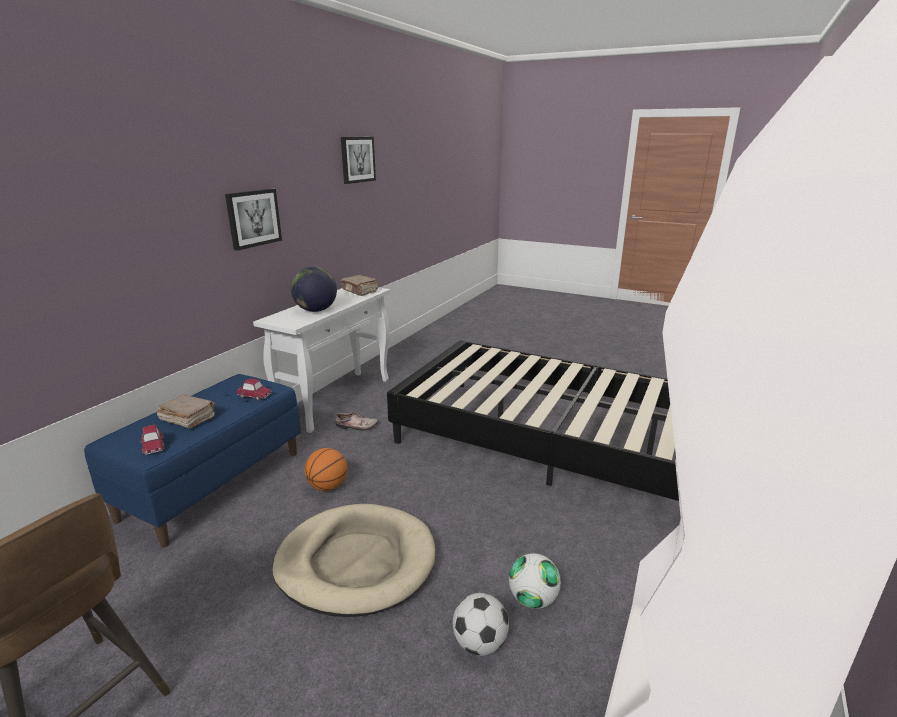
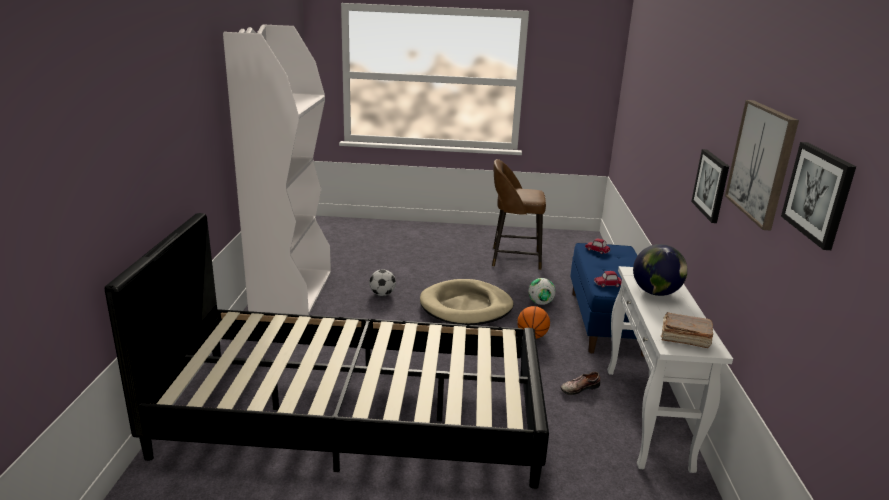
camera: 155 degrees right, 0 degrees up
brown book [157,394,215,429] -> none
football [509,553,561,609] -> football moved to [528,278,556,305]
none -> picture [725,100,799,230]

